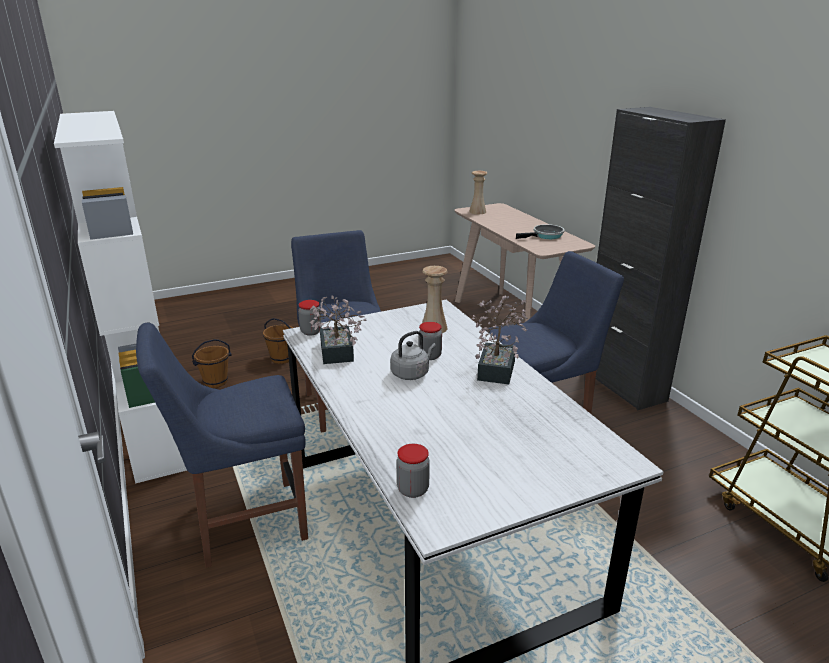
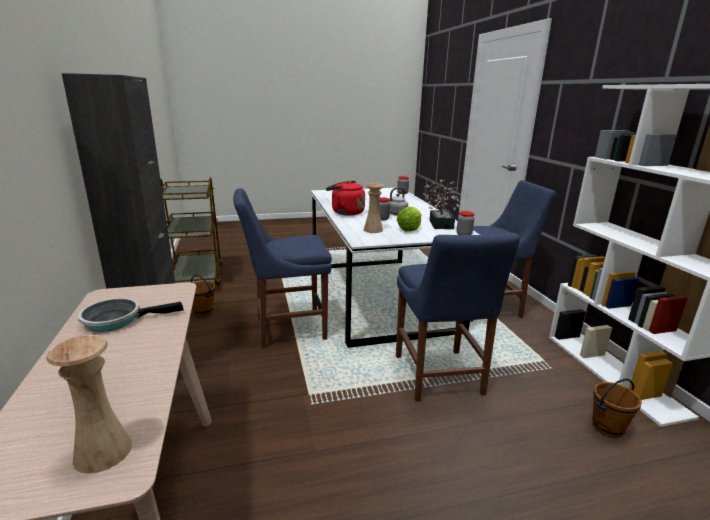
camera: 170 degrees left, 5 degrees down
brown bucket [263,318,293,364] -> brown bucket moved to [191,275,215,316]
potted plant [472,296,528,384] -> red kettle [326,181,365,216]
none -> lettuce [397,207,421,232]

